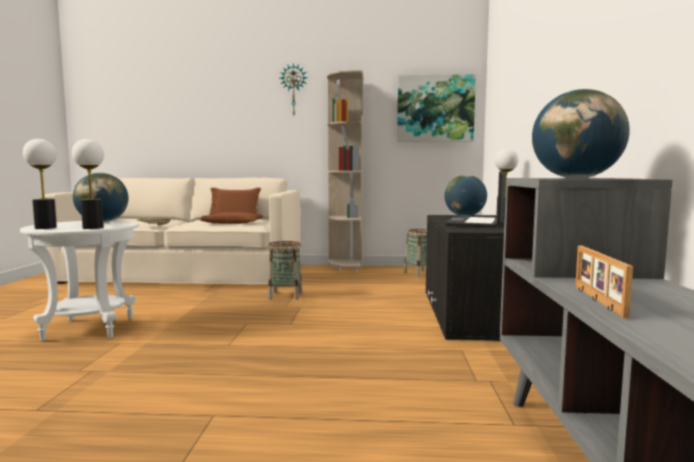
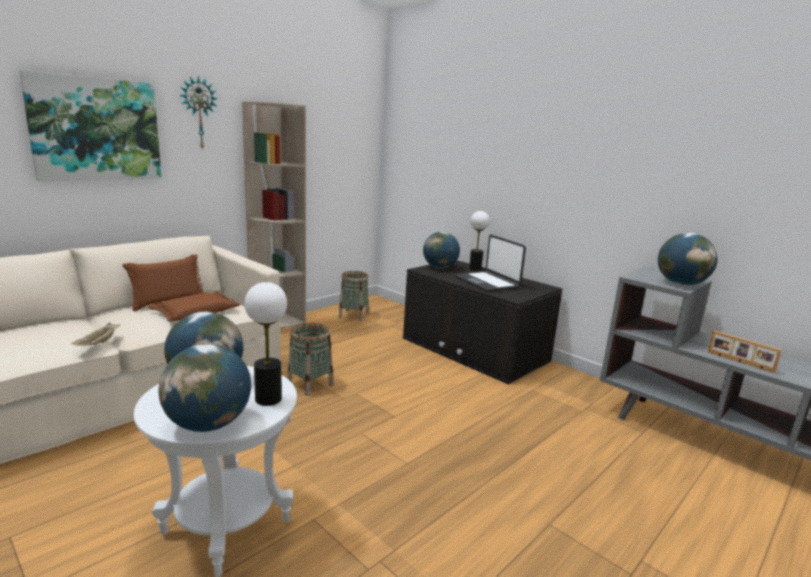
camera: 50 degrees left, 10 degrees up
table lamp [23,139,57,229] -> globe [159,344,251,432]
picture [397,74,476,142] -> picture moved to [19,70,162,181]

